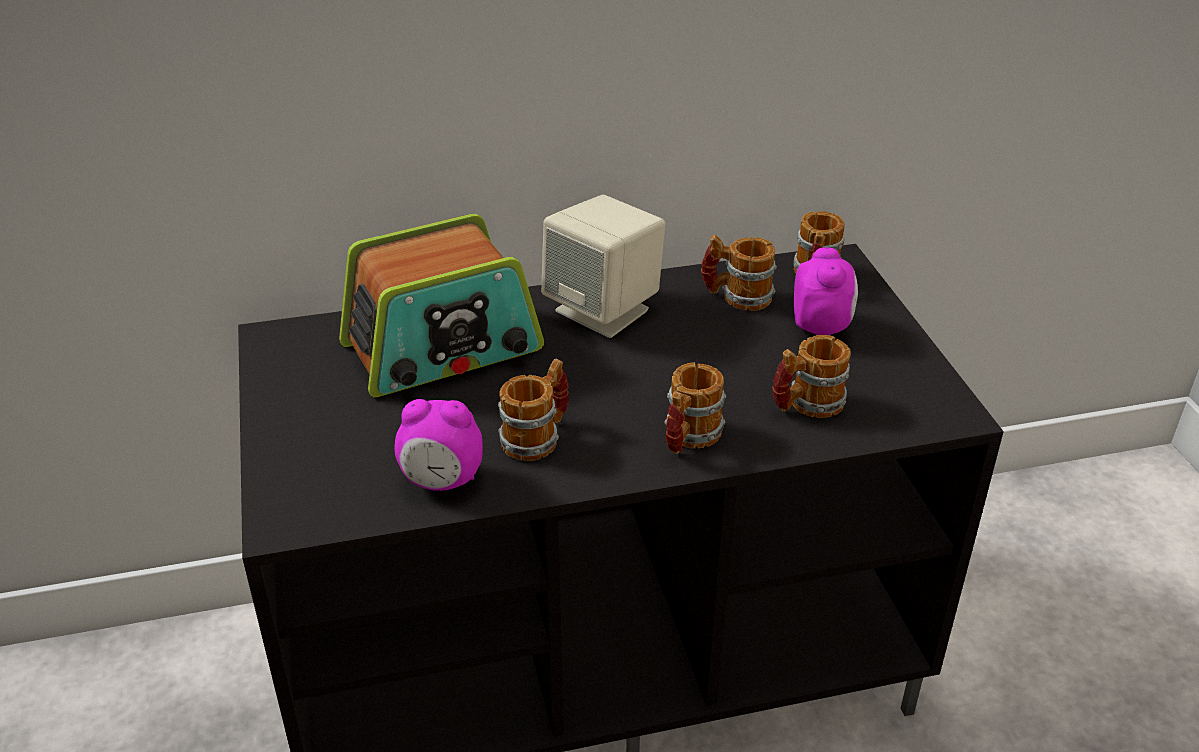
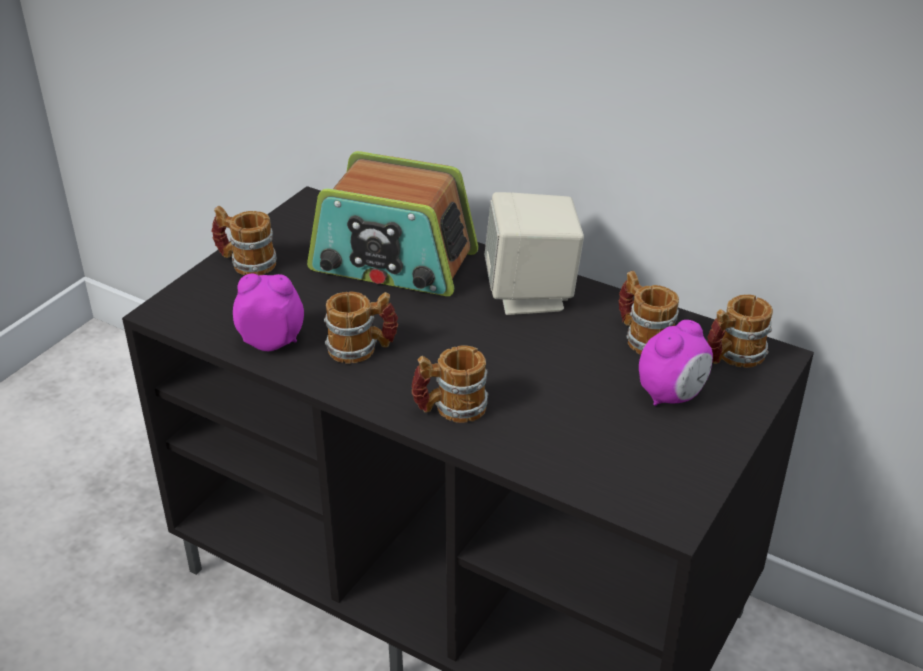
camera: 45 degrees right, 0 degrees up
alarm clock [395,399,483,491] -> alarm clock turned 135 degrees clockwise [233,274,304,351]
mug [772,335,851,418] -> mug moved to [212,206,277,276]

